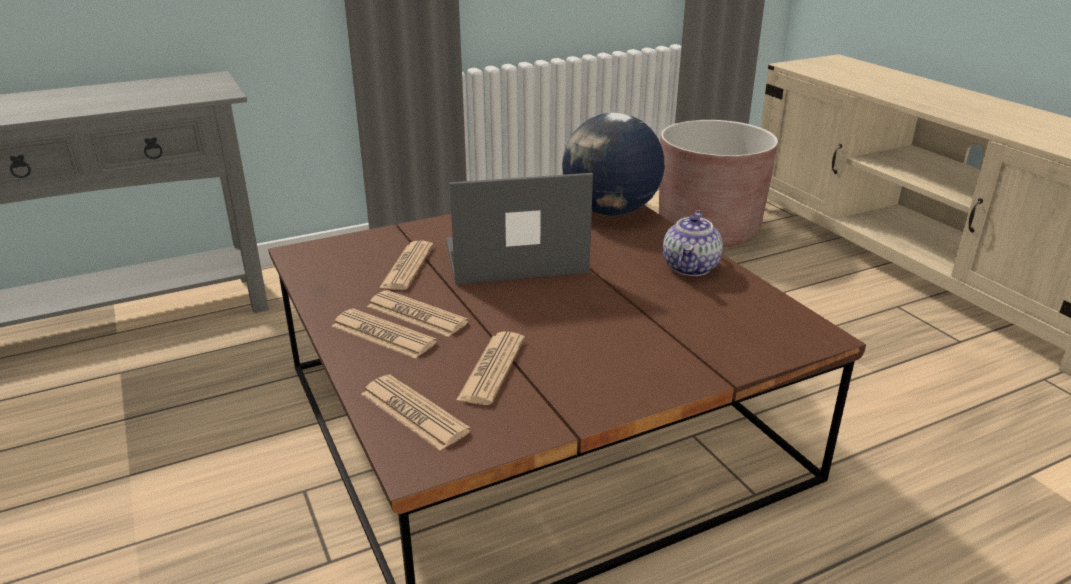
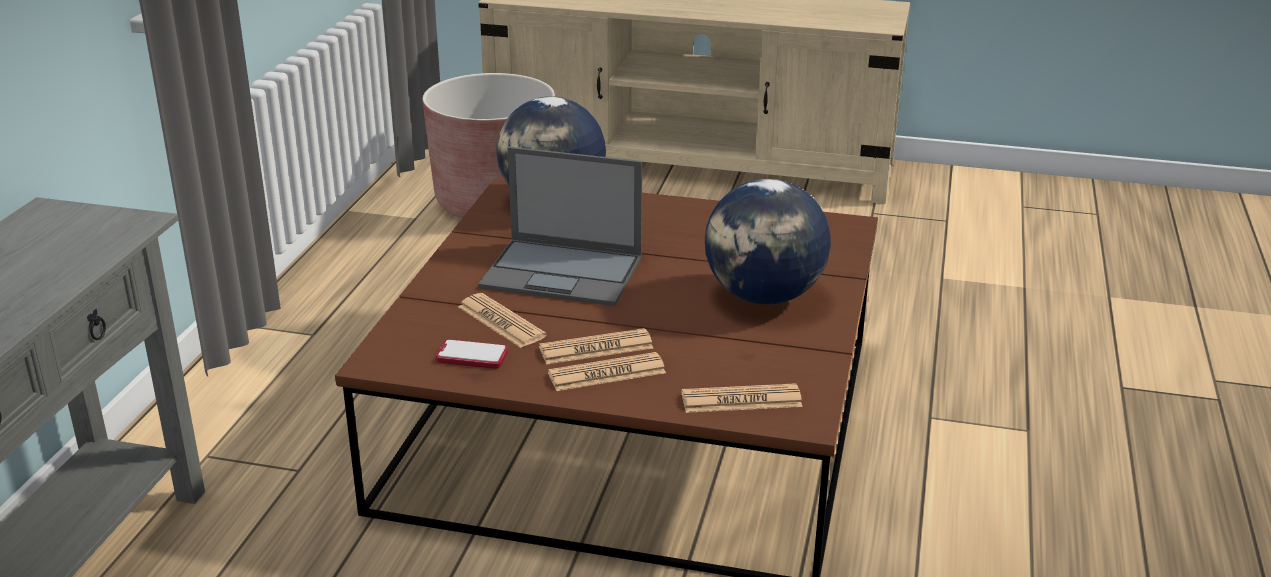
camera: 50 degrees left, 0 degrees up
laptop [446,173,593,285] -> laptop turned 105 degrees counterclockwise [478,147,642,306]
newspaper [456,332,525,405] -> none
teapot [663,210,723,276] -> none
none -> phone [436,339,508,369]
none -> globe [705,179,831,304]

